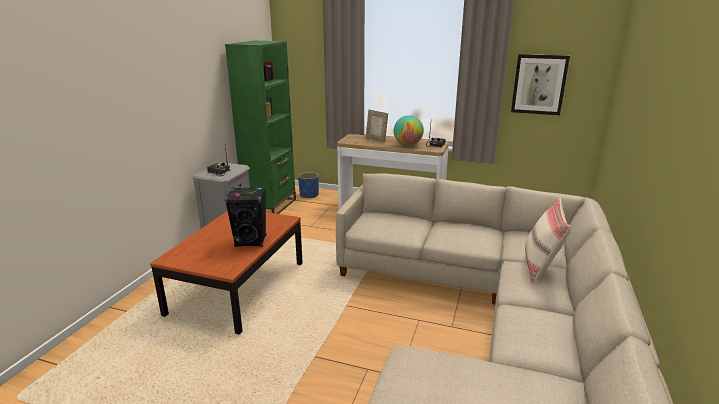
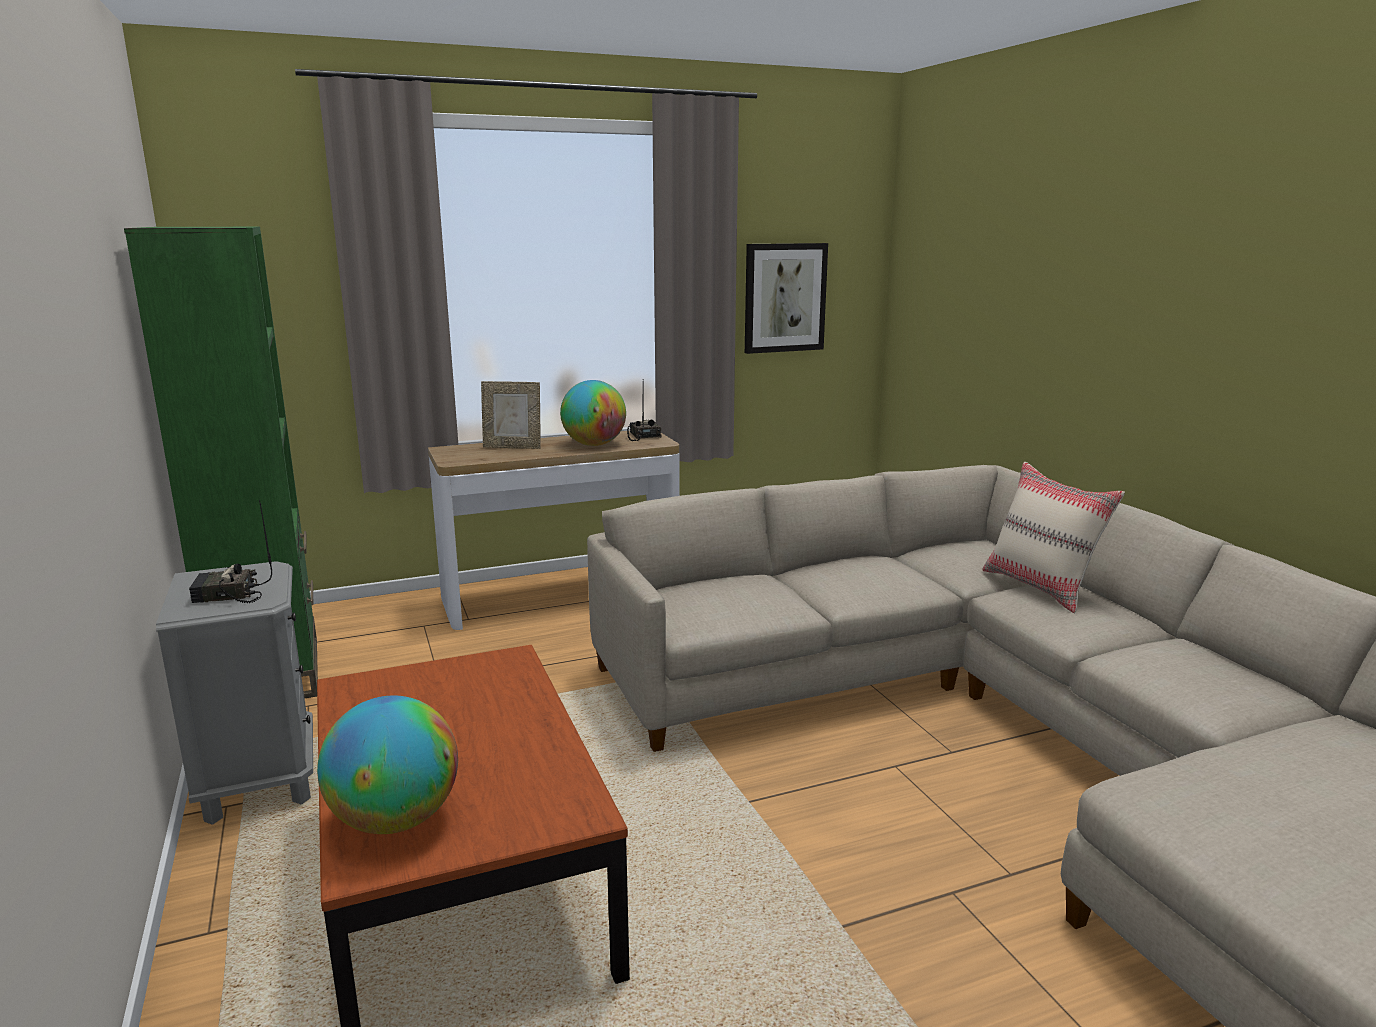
camera: 40 degrees left, 5 degrees down
black speaker [225,187,267,247] -> none
blue planter [298,172,319,198] -> none
none -> globe [317,695,458,834]

